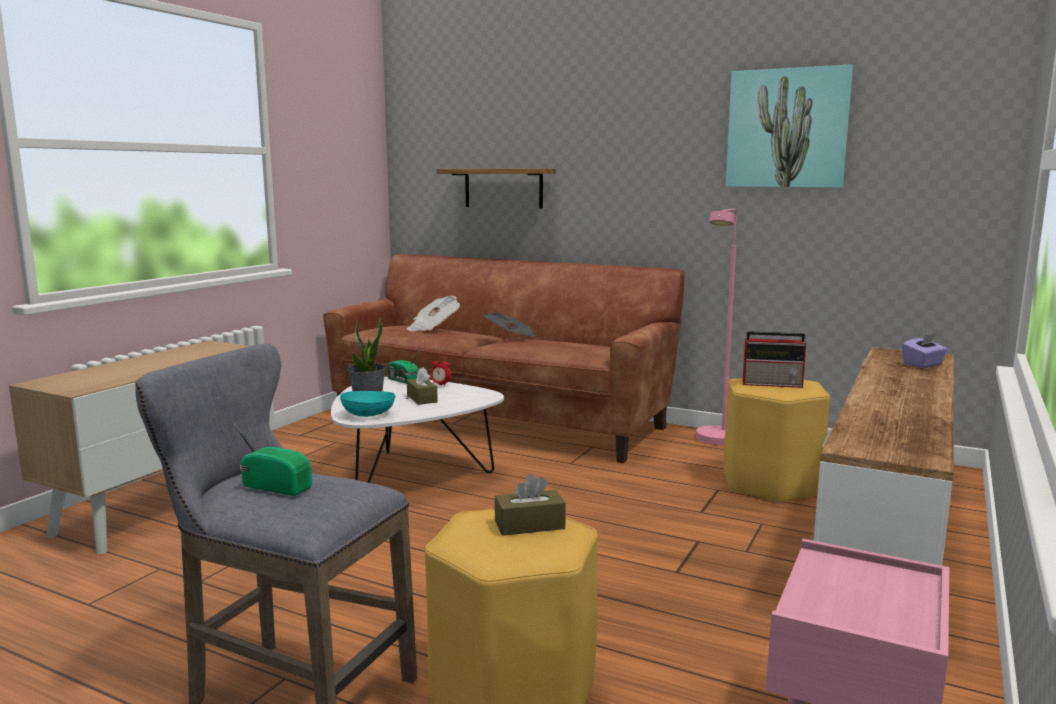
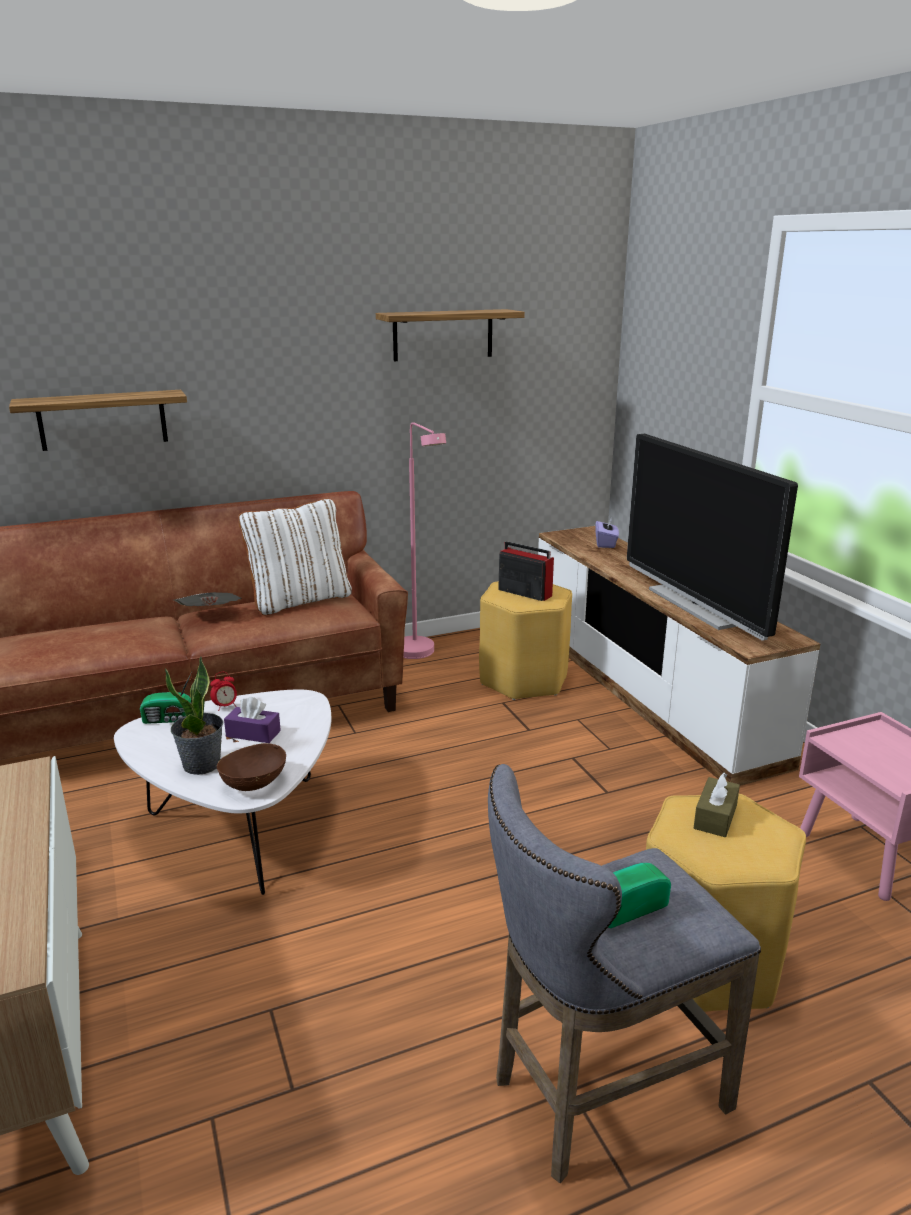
camera: 50 degrees left, 10 degrees up
turquoise bowl [340,391,396,417] -> brown bowl [217,743,286,791]
newspaper [407,296,460,331] -> none
brown tissue box [407,367,438,405] -> purple tissue box [224,697,281,743]
picture [726,64,853,187] -> shelf [376,309,525,361]
radio [743,331,808,388] -> radio turned 105 degrees counterclockwise [498,541,554,601]
none -> white pillow [238,498,352,615]
none -> television [627,434,798,640]

